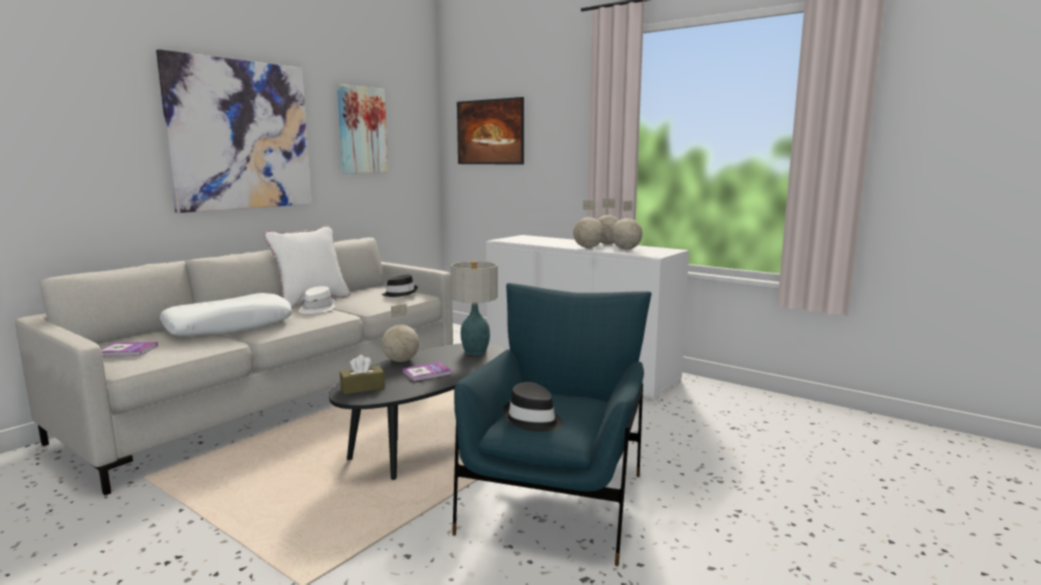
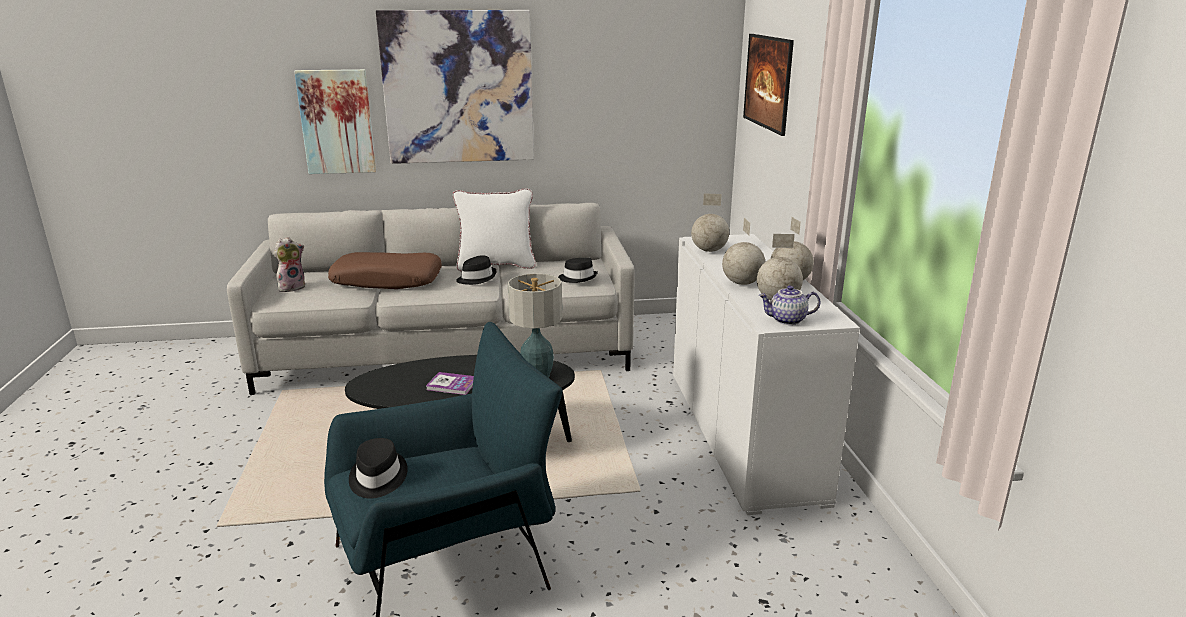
camera: 45 degrees right, 10 degrees up
book [101,342,158,356] -> plush toy [274,237,305,292]
white pillow [160,293,292,336] -> brown pillow [328,252,442,289]
white hat [299,286,337,314] -> black hat [456,255,496,285]
picture [337,84,388,173] -> picture moved to [294,69,376,174]
brown tissue box [340,355,385,394] -> none
globe [381,304,419,362] -> globe moved to [691,193,729,252]
none -> teapot [758,285,820,325]

